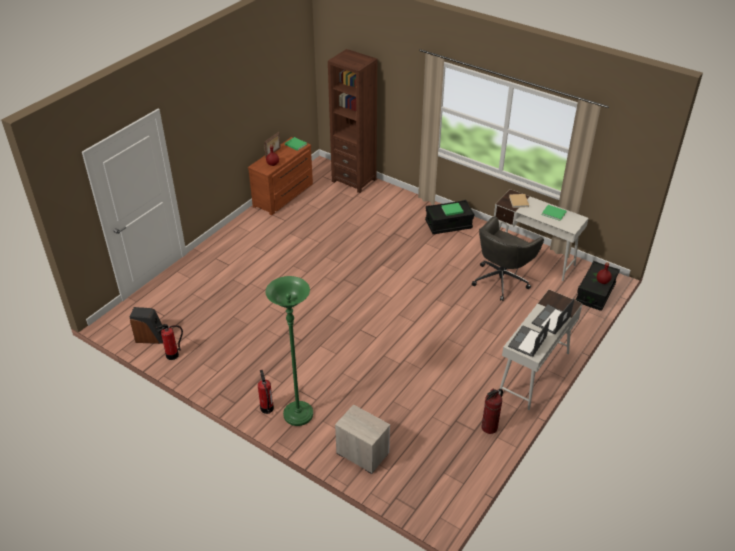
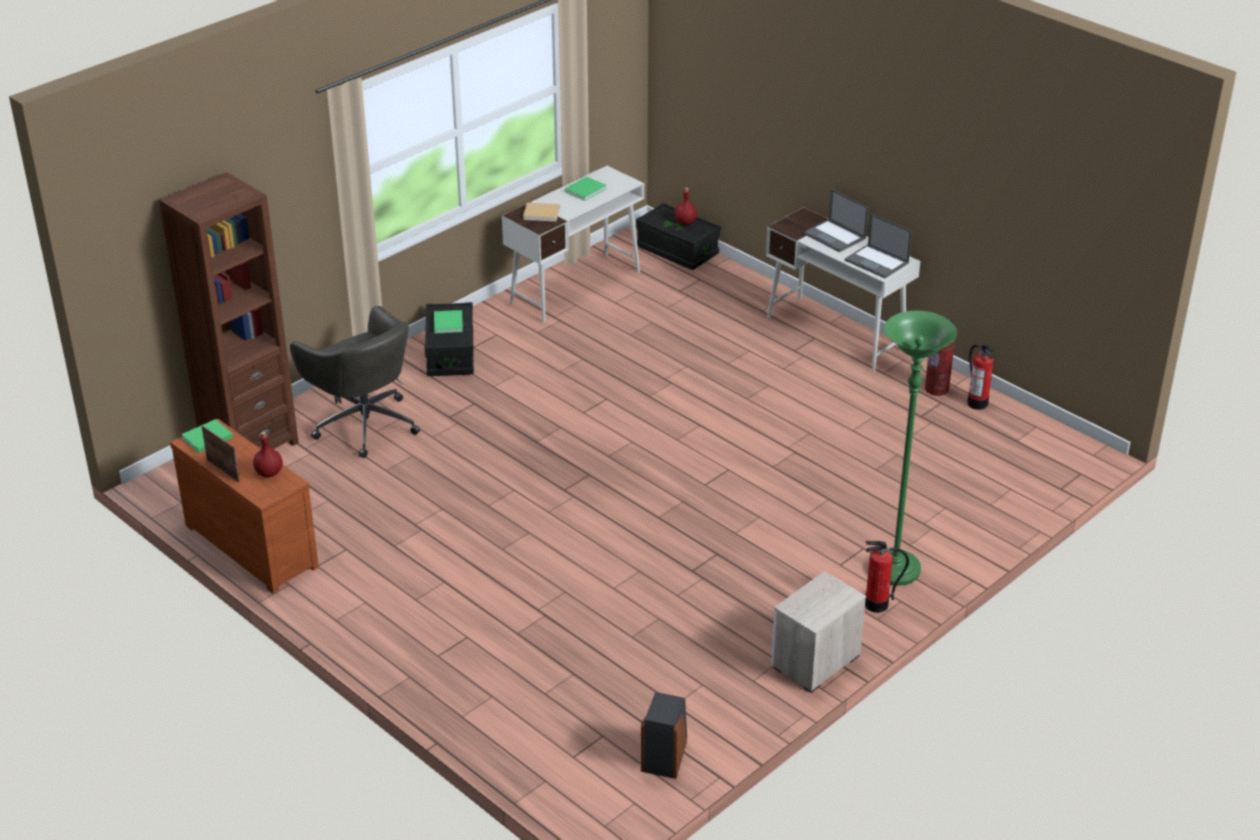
camera: 80 degrees left, 5 degrees down
fire extinguisher [156,324,183,360] -> fire extinguisher moved to [967,345,995,410]
nightstand [335,404,390,474] -> nightstand moved to [771,571,866,693]
grey office chair [472,217,544,301] -> grey office chair moved to [290,306,420,458]

